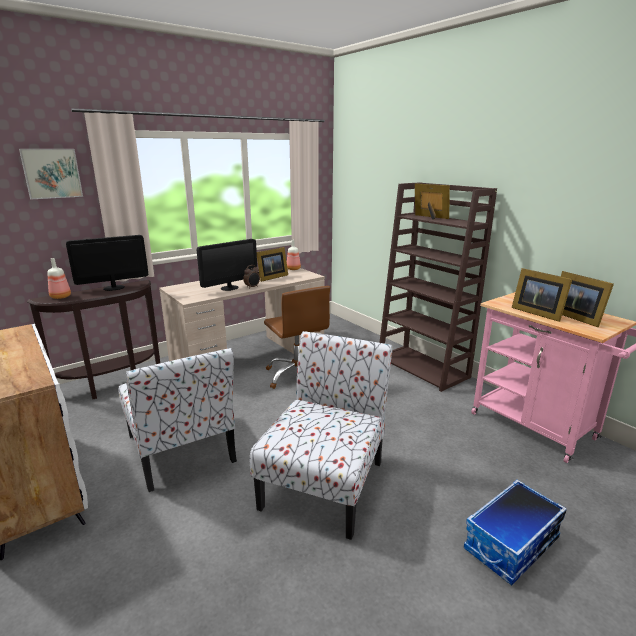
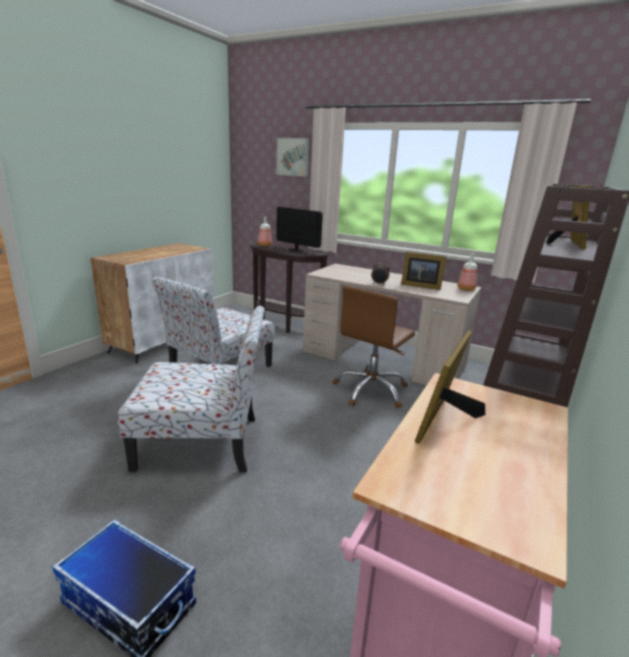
camera: 65 degrees right, 0 degrees up
monitor [197,239,257,291] -> none
picture frame [561,271,614,327] -> none

